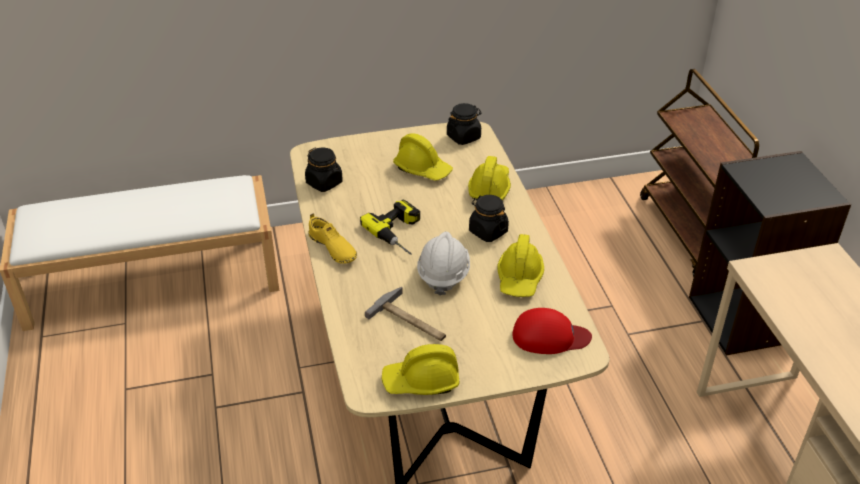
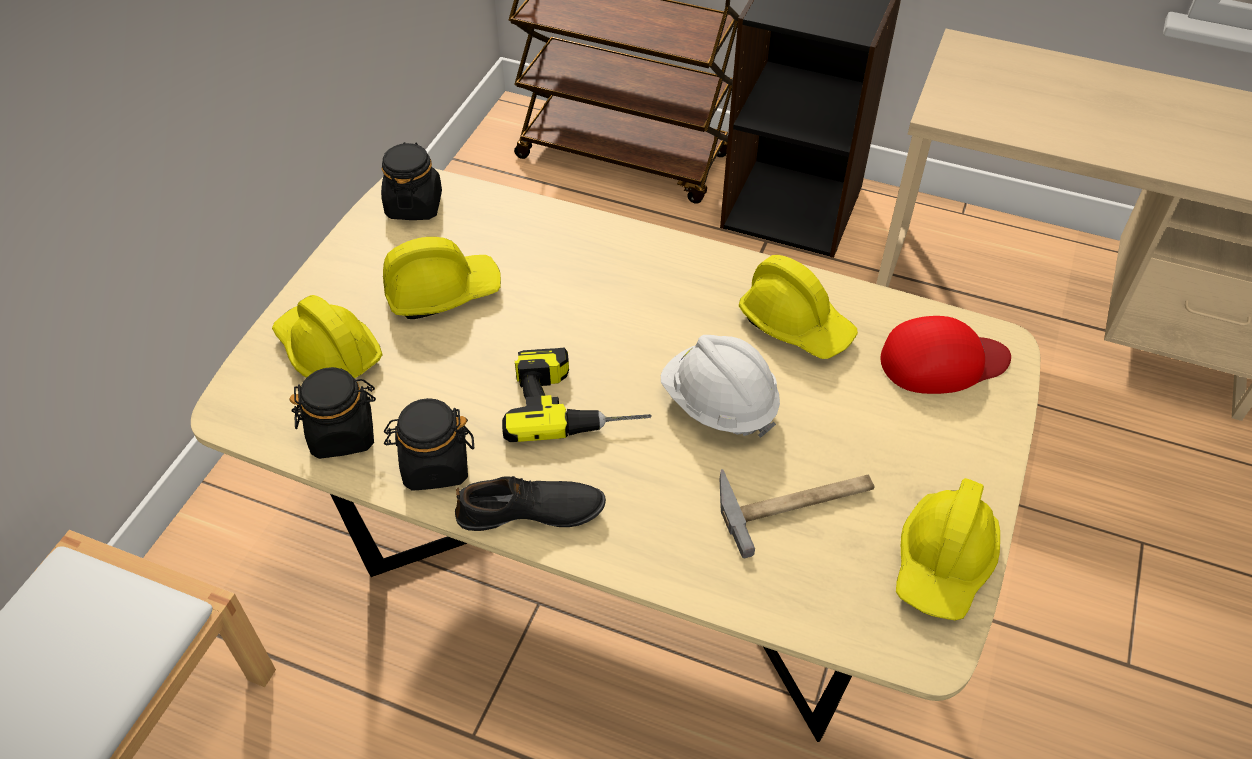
camera: 55 degrees left, 10 degrees up
yellow shoe [308,213,357,264] -> black shoe [455,476,606,531]
yellow hard hat [468,156,511,201] -> yellow hard hat moved to [272,295,383,378]
black jar [469,195,509,242] -> black jar moved to [384,398,474,491]
red cap [512,308,592,354] -> red cap turned 45 degrees clockwise [881,316,1011,394]

